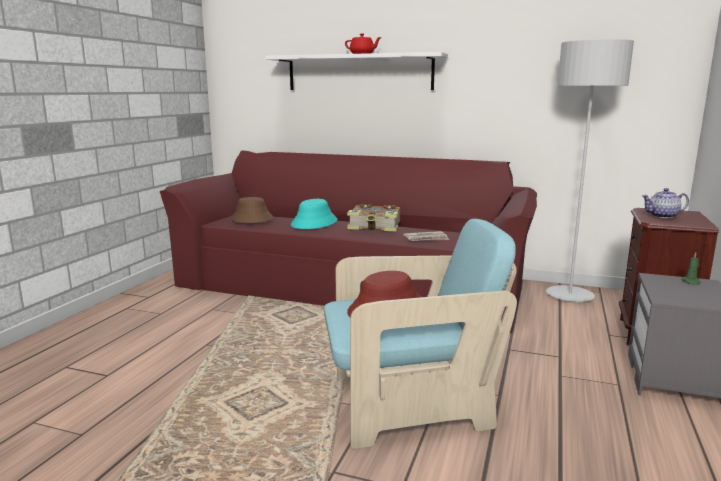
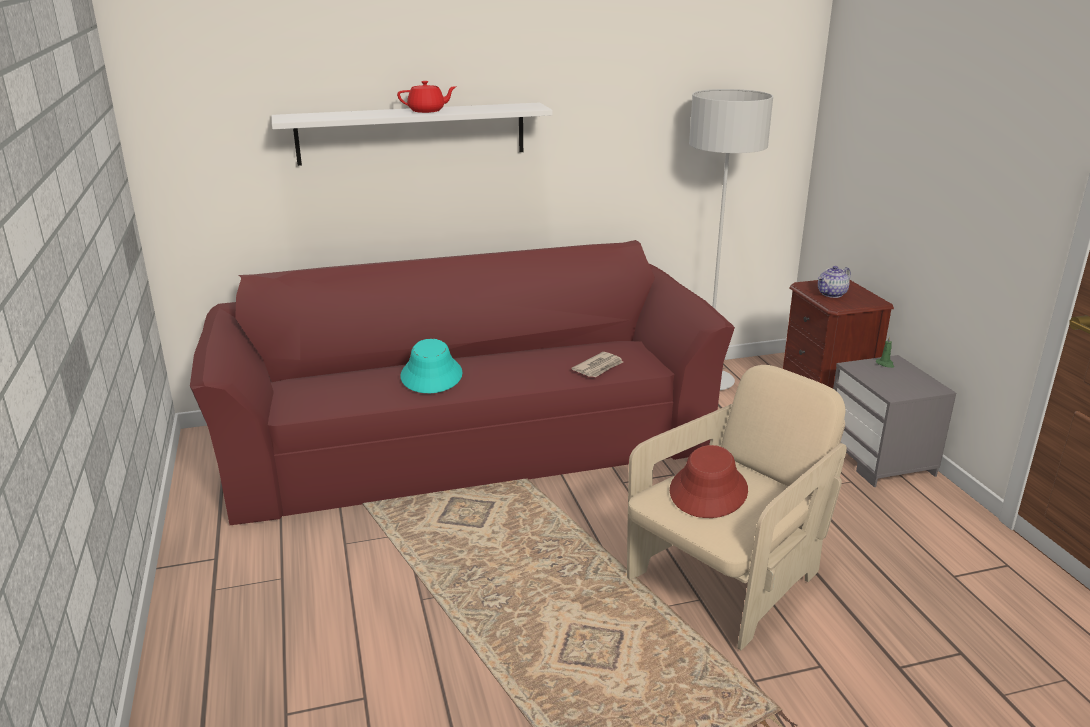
camera: 35 degrees left, 10 degrees up
brown hat [231,197,274,223] -> none
turquoise armchair [324,219,517,449] -> beige armchair [627,365,847,650]
book [347,204,400,231] -> none

